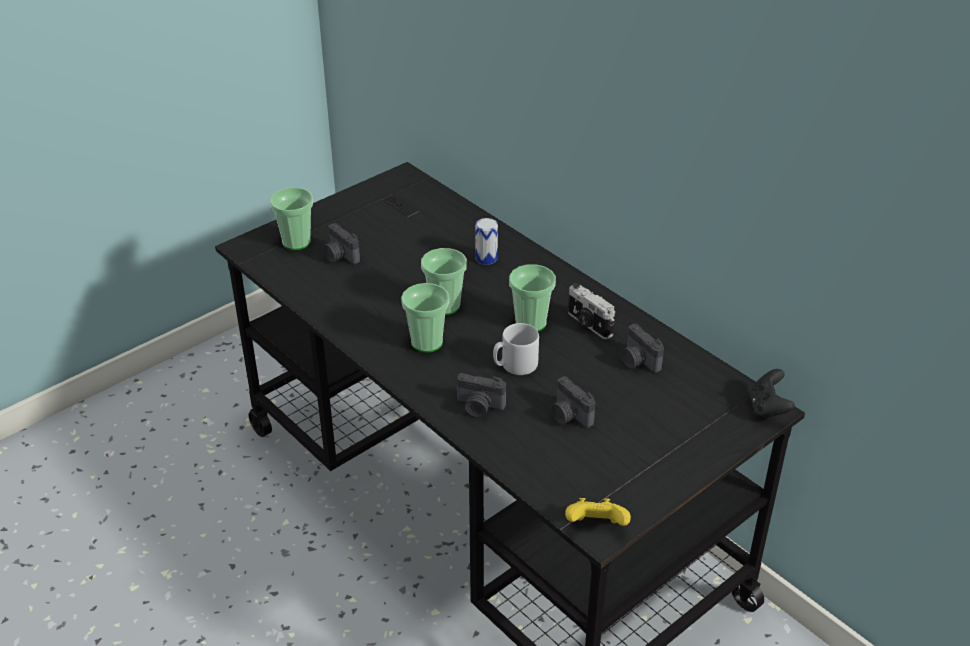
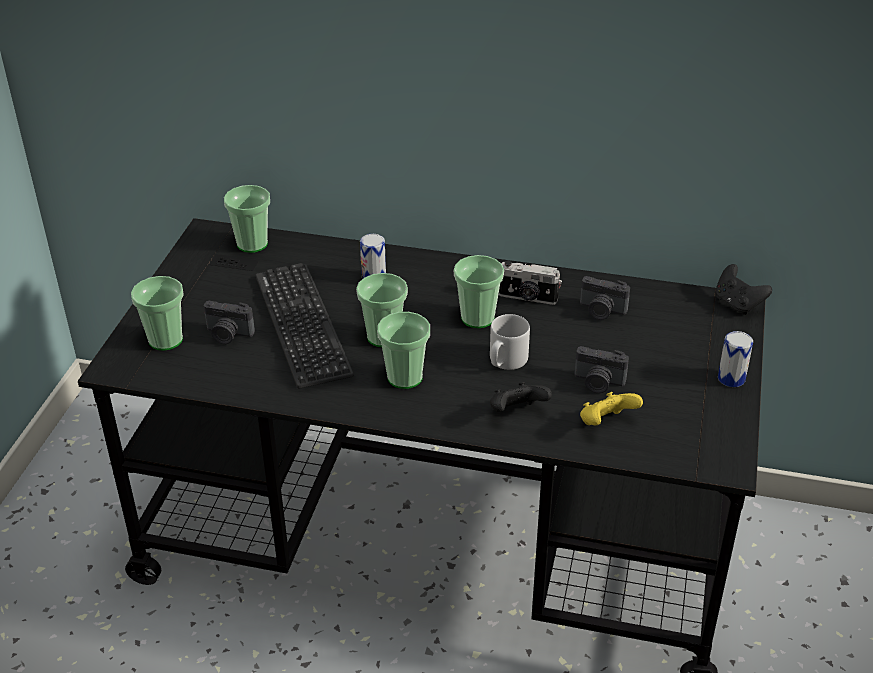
camera: 35 degrees left, 0 degrees up
camera [457,373,506,418] -> black game controller [490,382,552,412]
yellow game controller [565,498,631,526] -> yellow game controller moved to [580,392,643,426]
none -> cup [224,185,270,253]
none -> keyboard [256,263,354,389]
none -> can [718,331,753,387]

